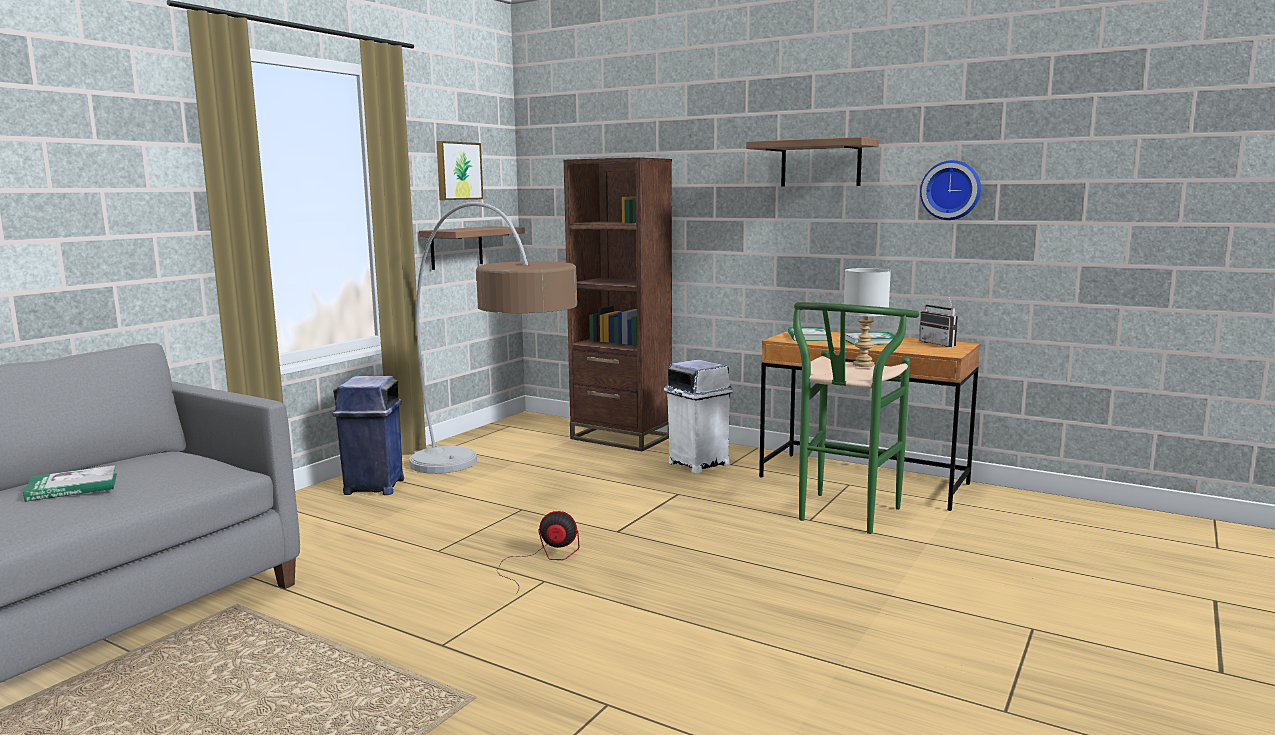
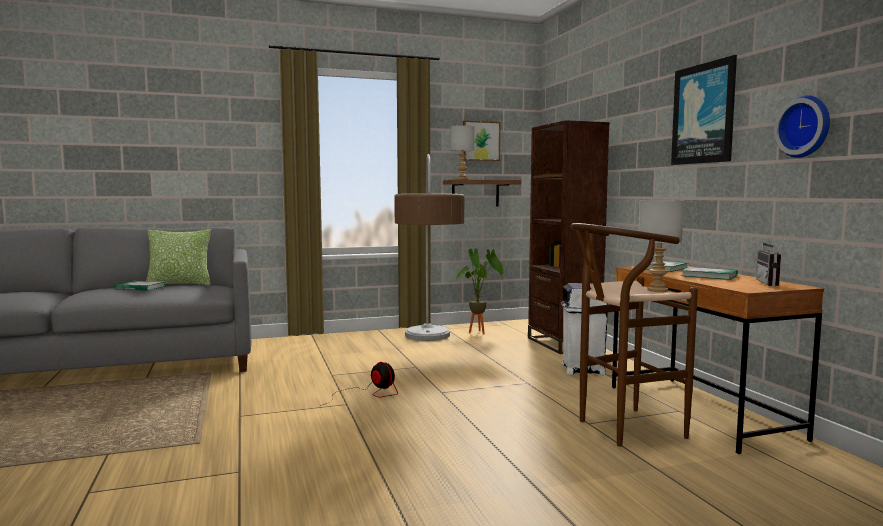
camera: 40 degrees right, 5 degrees down
blue trash can [332,376,404,495] -> none
shelf [746,137,879,187] -> picture [671,55,737,165]
green stool [793,302,919,534] -> brown stool [571,223,698,447]
none -> pillow [146,229,211,285]
none -> grey table lamp [451,125,475,180]
none -> potted plant [455,248,504,334]

